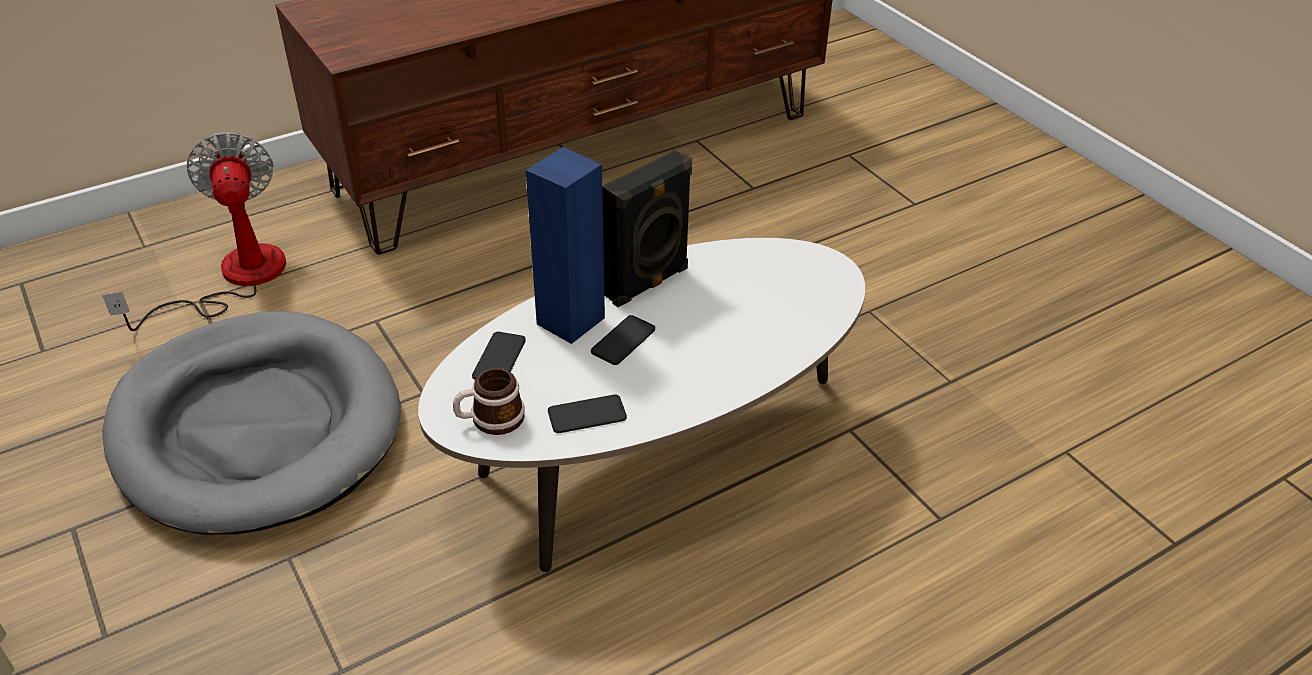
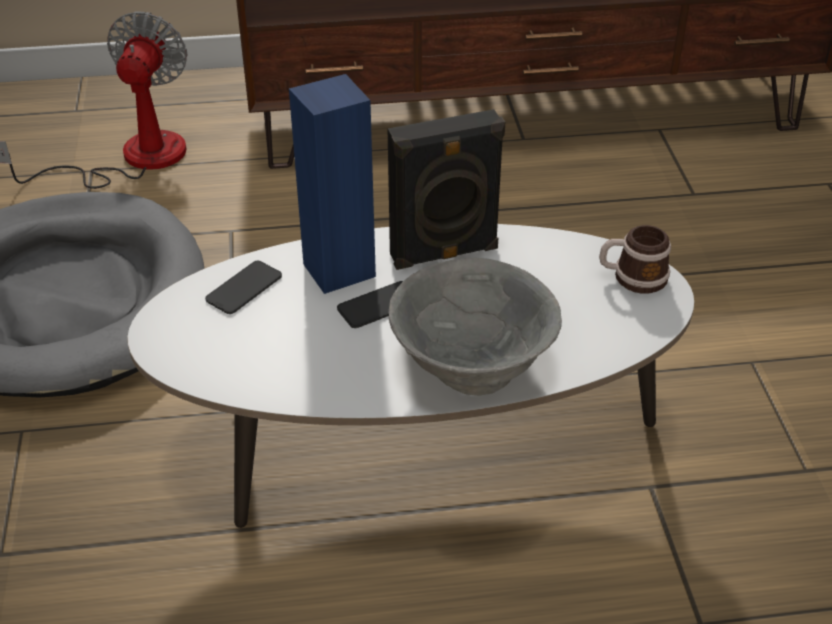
camera: 25 degrees right, 0 degrees up
mug [453,368,525,435] -> mug moved to [599,225,671,294]
phone [548,394,627,433] -> none
none -> grey bowl [388,257,562,396]

